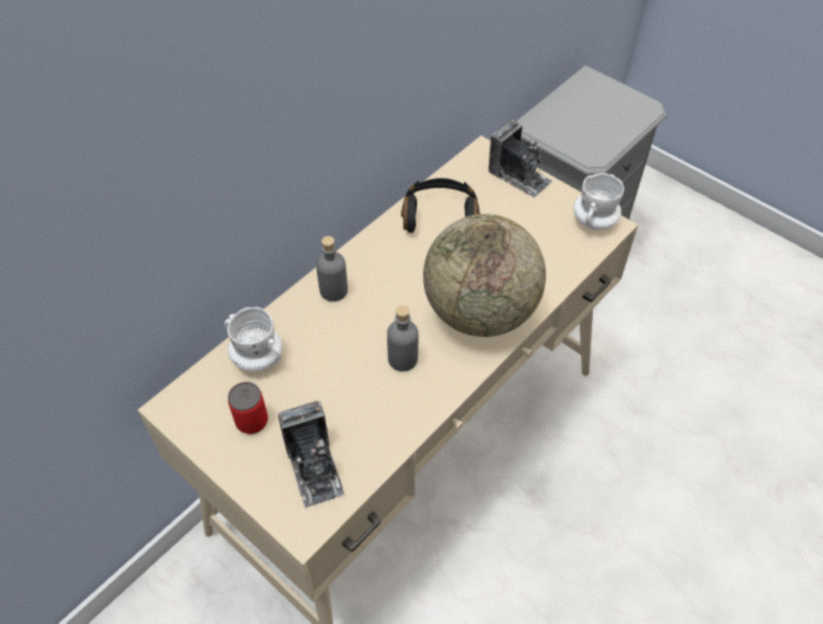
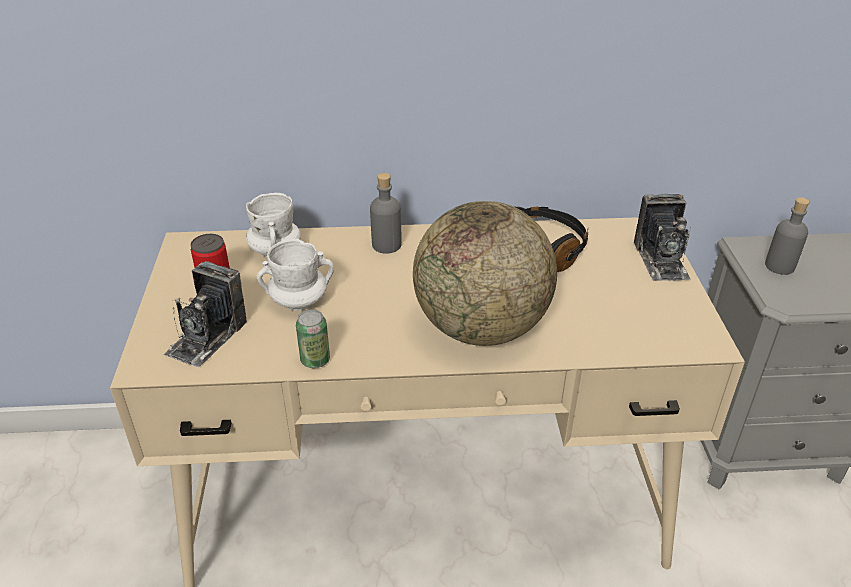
camera: 45 degrees right, 15 degrees down
grey bottle [387,305,418,372] -> grey bottle moved to [765,197,810,275]
white mug [573,173,624,230] -> white mug moved to [257,239,334,311]
none -> can [296,310,330,368]

